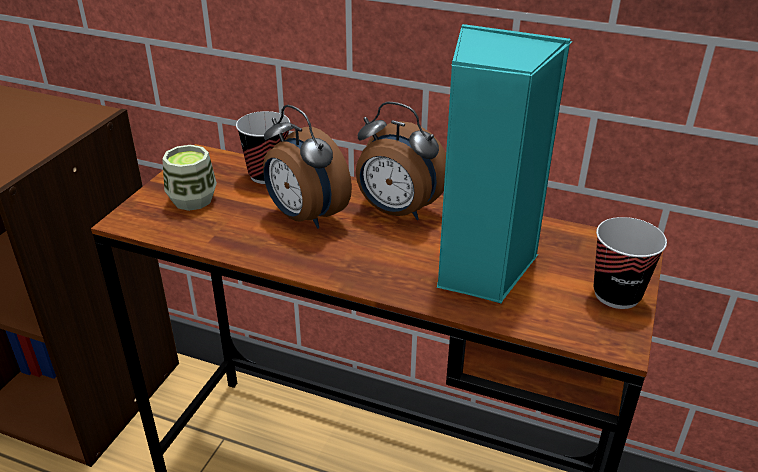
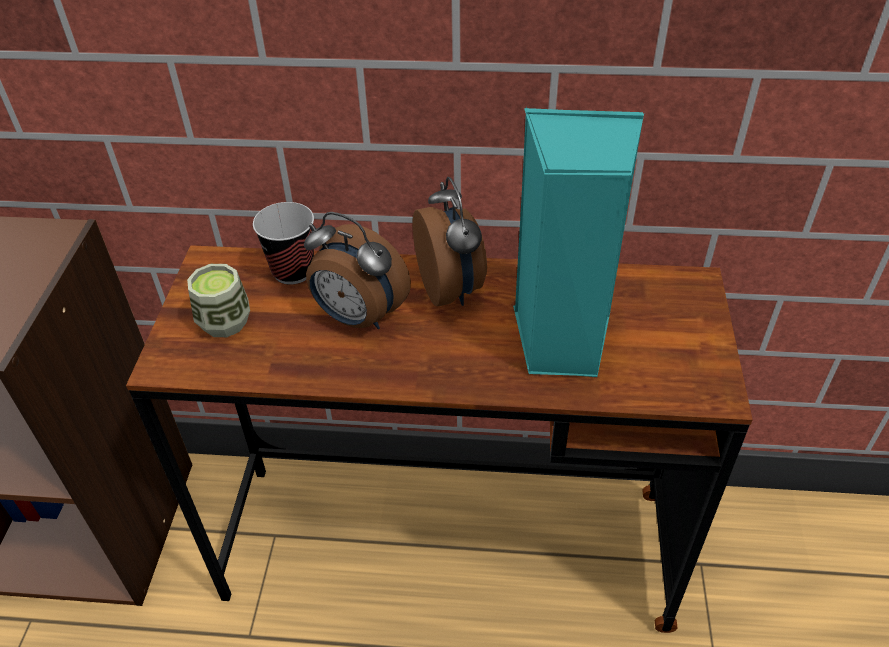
camera: 15 degrees left, 10 degrees up
alarm clock [356,102,446,220] -> alarm clock turned 120 degrees counterclockwise [412,177,487,306]
cup [594,217,667,309] -> none

